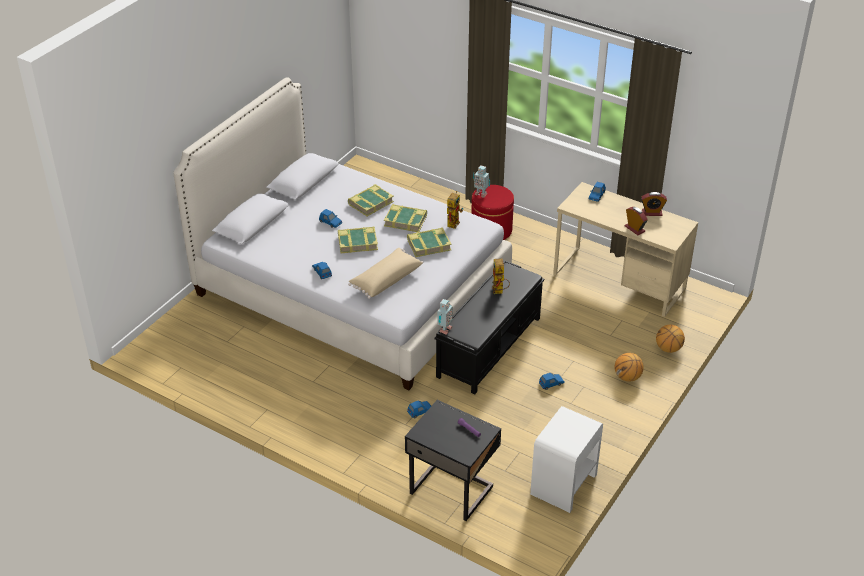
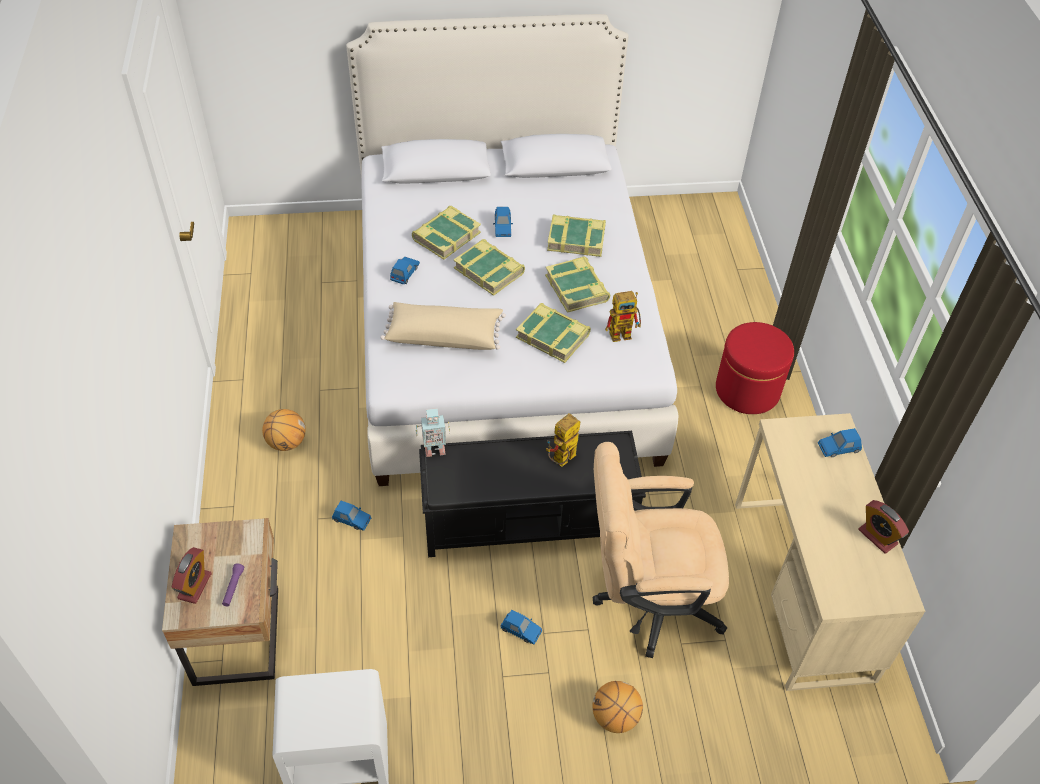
camera: 50 degrees right, 10 degrees up
black nightstand [405,400,501,521] -> beige nightstand [162,518,278,686]
toy robot [473,165,490,198] -> none
alarm clock [625,207,648,235] -> alarm clock moved to [172,547,212,604]
basketball [656,324,685,353] -> basketball moved to [262,409,306,451]
none -> book [412,206,481,260]
none -> beige office chair [593,442,729,658]

